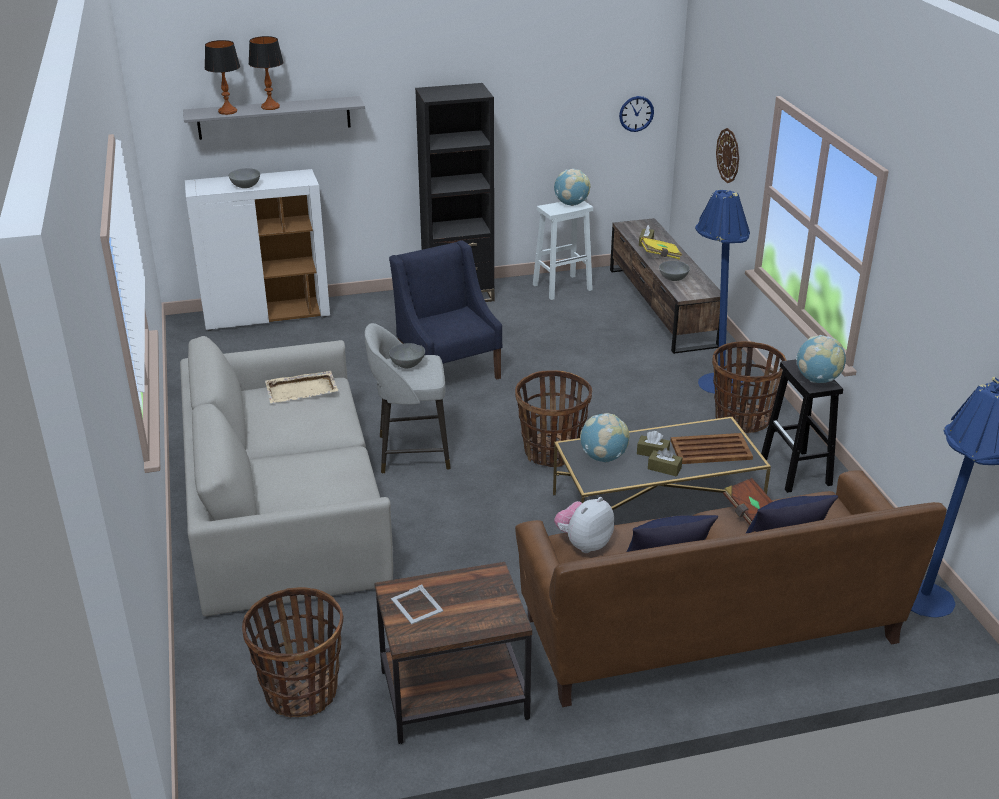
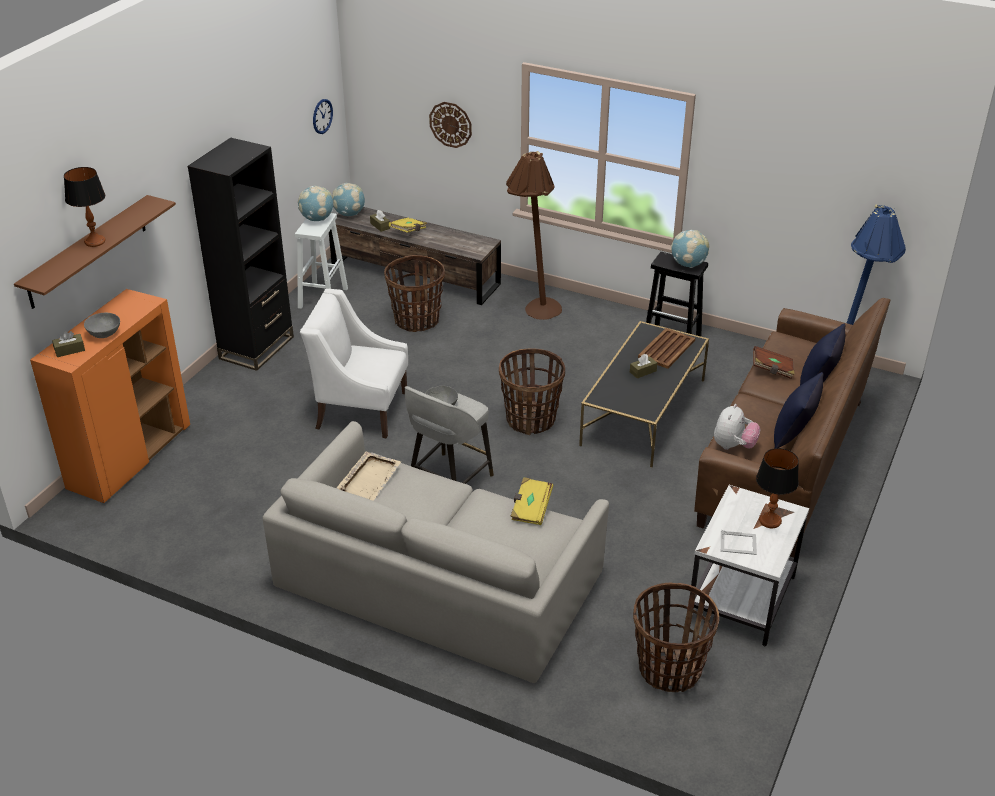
camera: 50 degrees left, 5 degrees up
grey shelf [183,96,365,140] -> brown shelf [14,195,176,309]
white cabinet [185,169,330,331] -> orange cabinet [30,289,190,503]
table lamp [205,40,240,115] -> table lamp moved to [756,448,799,528]
brown side table [374,562,532,744] -> white side table [691,485,809,647]
blue armchair [389,240,503,379] -> white armchair [300,289,408,438]
plush toy [554,497,614,553] -> plush toy turned 150 degrees counterclockwise [714,404,761,450]
globe [580,413,630,463] -> globe moved to [332,183,365,216]
brown tissue box [648,448,682,477] -> brown tissue box moved to [52,331,85,357]
grey bowl [659,261,690,281] -> none
blue floor lamp [695,190,750,394] -> brown floor lamp [506,151,562,320]
basket [712,341,786,433] -> basket moved to [384,255,445,332]
none -> yellow book [510,477,553,525]

